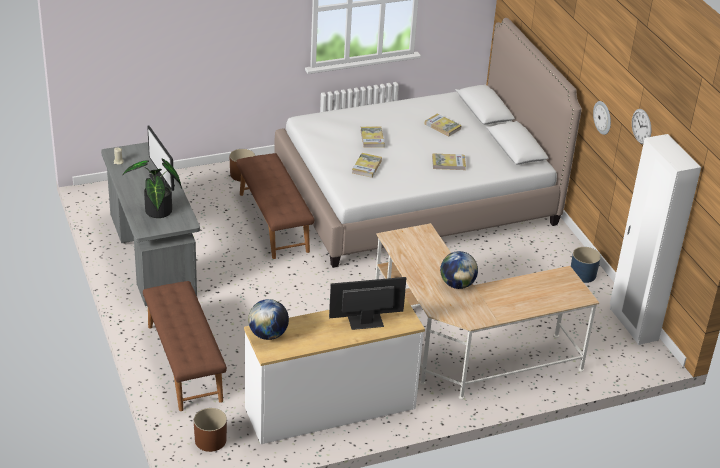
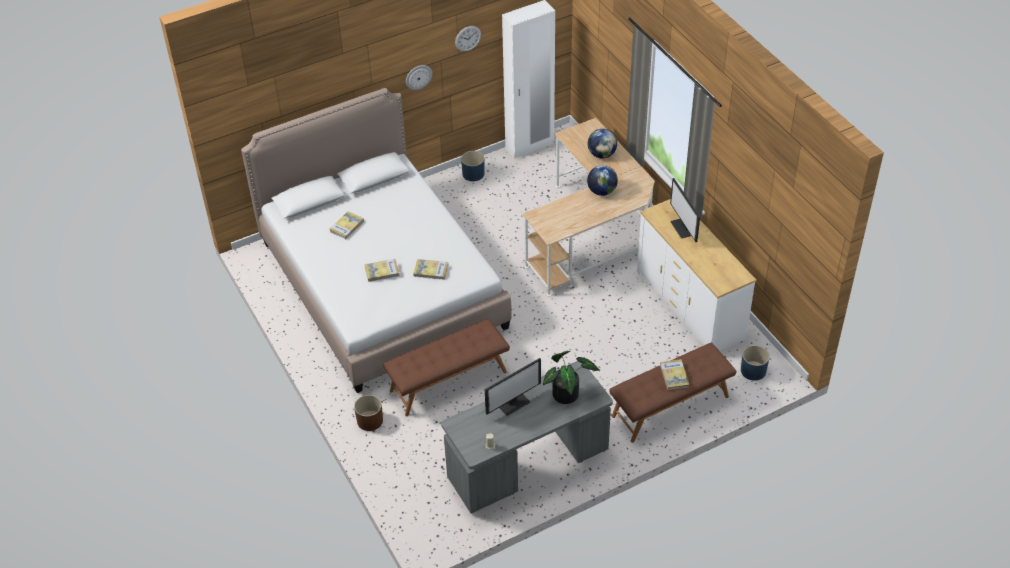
camera: 95 degrees left, 10 degrees up
brown planter [194,408,227,452] -> blue planter [741,345,770,381]
globe [248,299,289,340] -> globe moved to [588,129,617,158]
book [432,154,466,170] -> book moved to [660,359,689,390]

